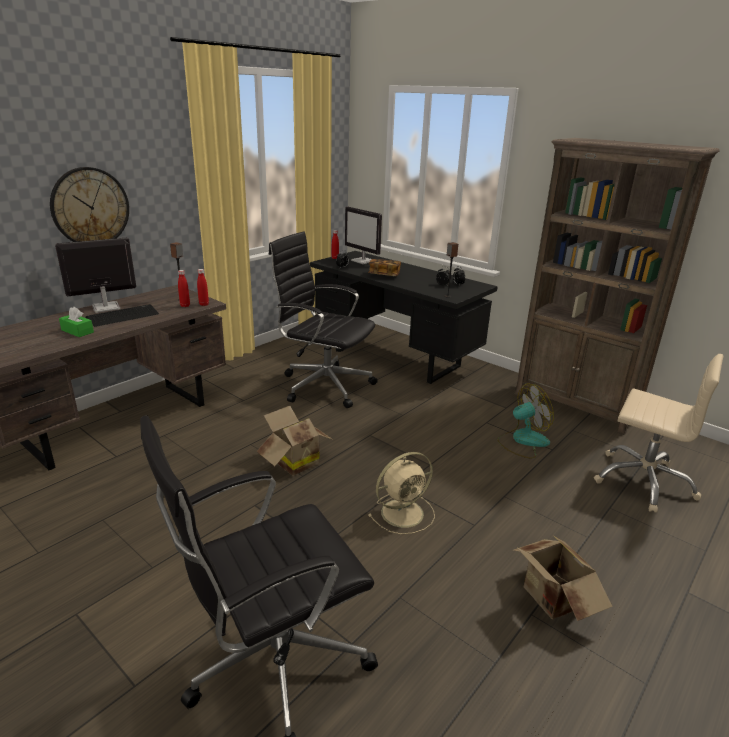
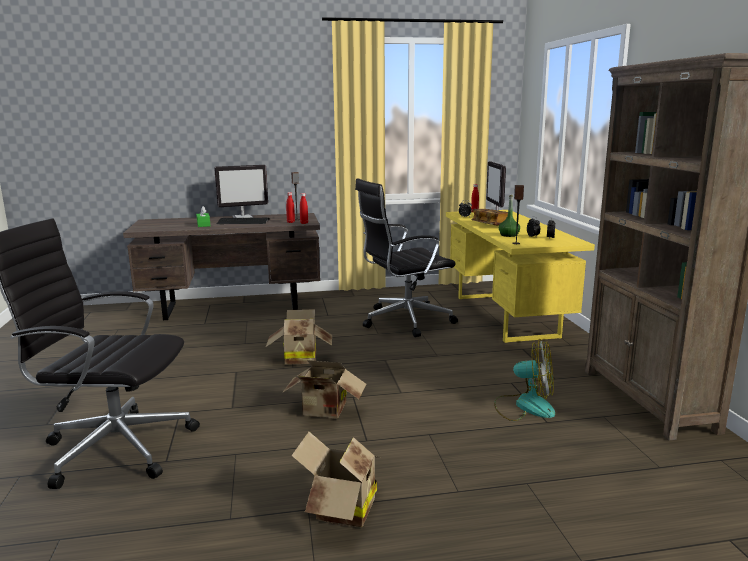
camera: 40 degrees right, 10 degrees down
wall clock [50,167,129,242] -> none
monitor [55,238,136,313] -> monitor turned 150 degrees clockwise [214,165,268,218]
black office chair [269,231,378,408] -> black office chair turned 90 degrees counterclockwise [355,178,458,337]
black desk [310,251,498,384] -> yellow desk [446,210,595,343]
beige fan [368,452,435,534] -> cardboard box [282,360,366,419]
beige office chair [594,354,724,513] -> none
none -> green bottle [499,195,520,237]

